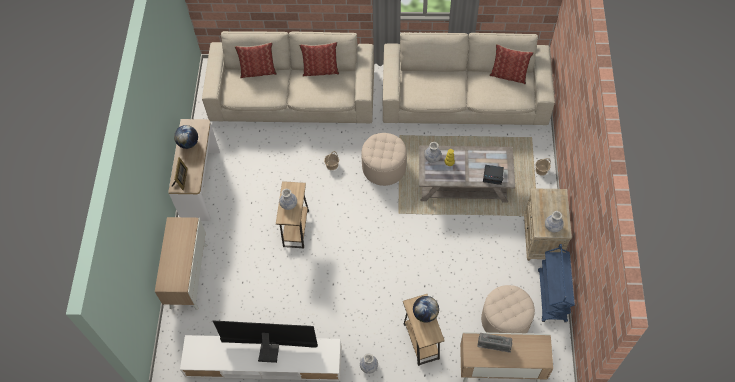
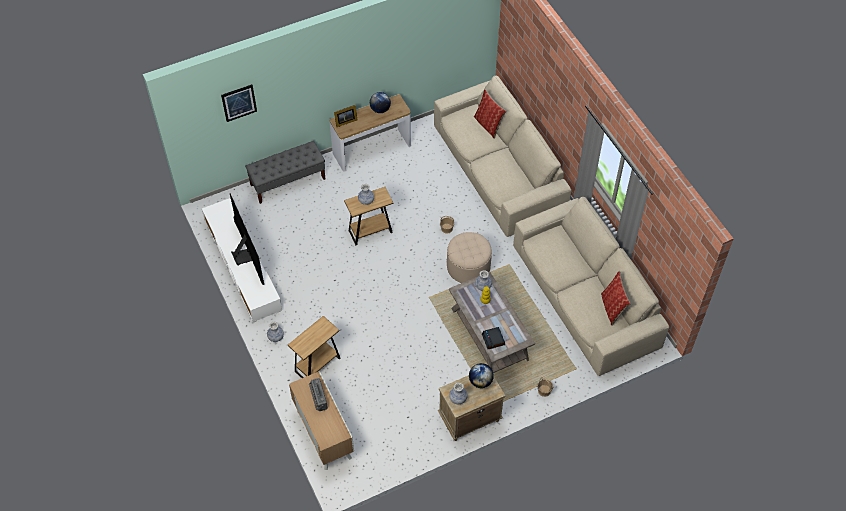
camera: 60 degrees right, 5 degrees down
cabinet [155,217,207,310] -> grey bench [245,141,325,204]
pillow [299,42,339,77] -> none
globe [413,296,439,323] -> globe moved to [469,363,494,388]
beige ottoman [481,285,535,333] -> none
blue cart [538,244,575,322] -> none
none -> picture [221,84,257,122]

